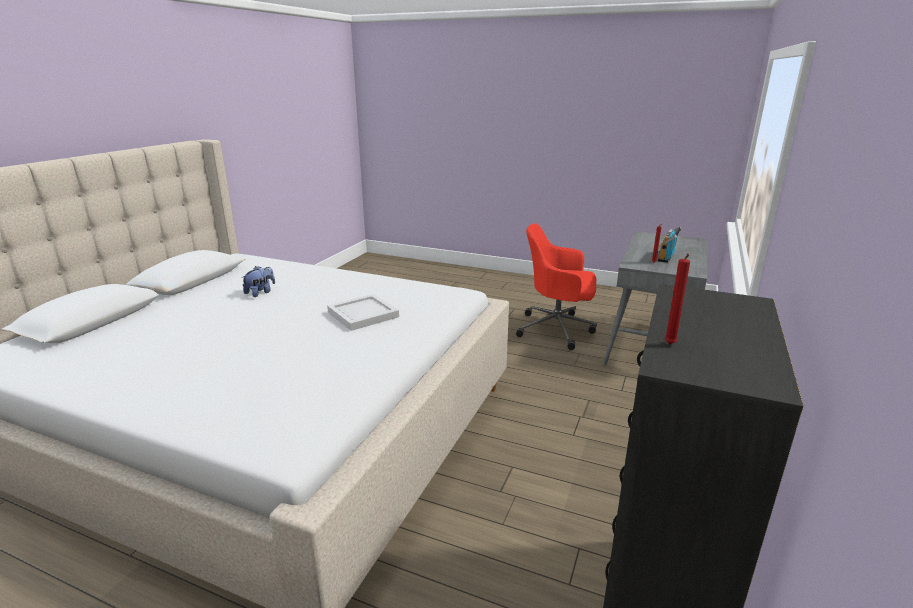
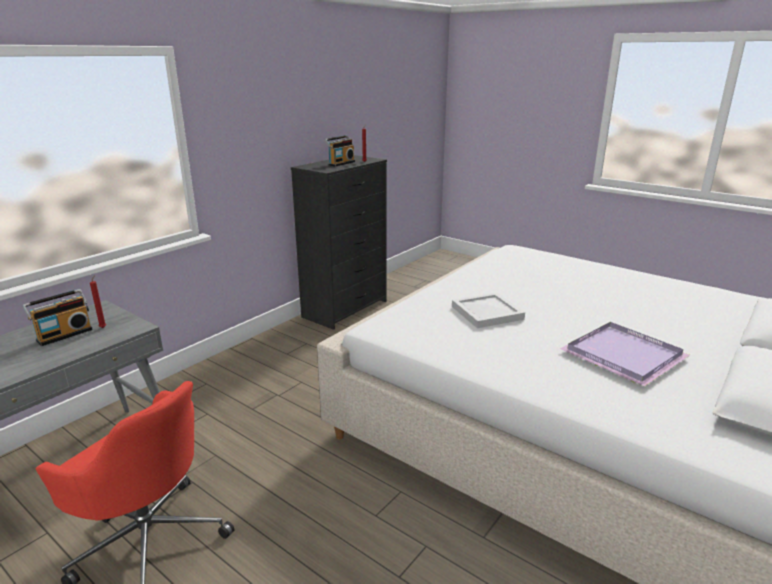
camera: 165 degrees left, 0 degrees up
plush toy [243,266,275,297] -> purple tray [560,322,690,387]
none -> radio [324,135,355,167]

